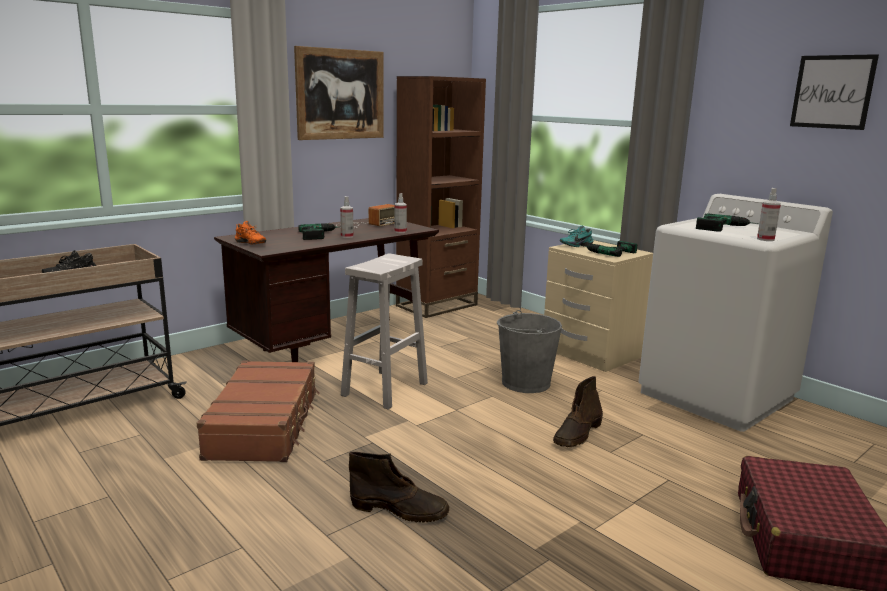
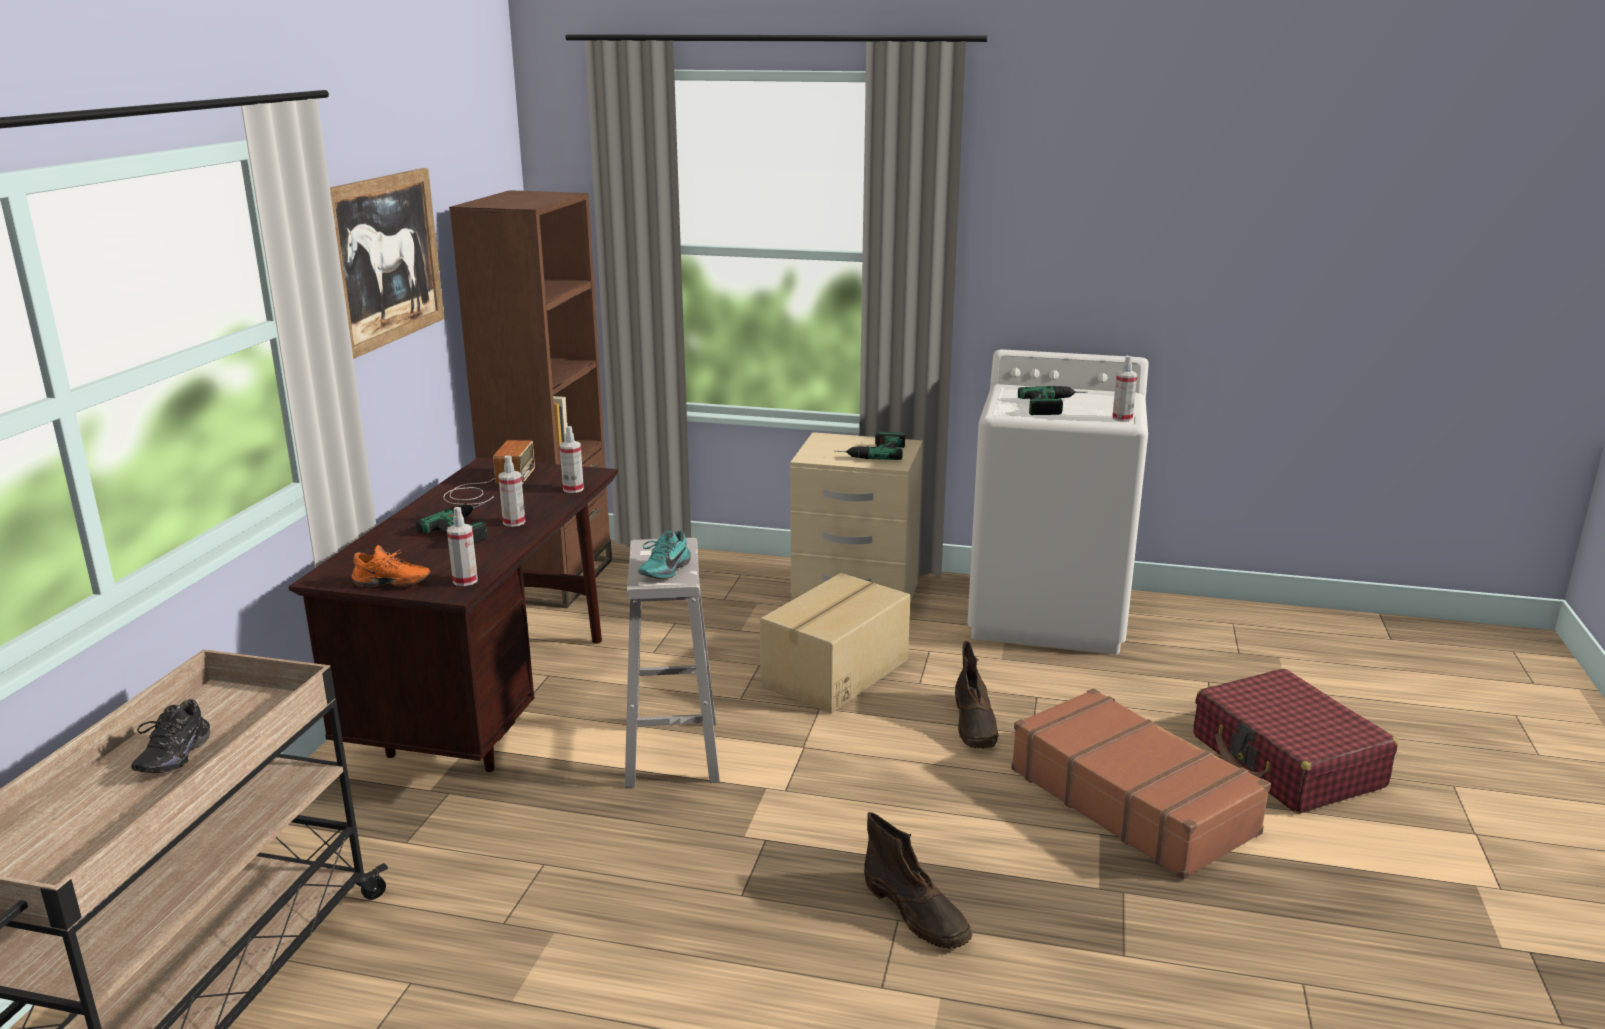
camera: 35 degrees left, 5 degrees up
brown suitcase [196,360,319,462] -> brown suitcase moved to [1011,688,1271,880]
brown boot [349,452,449,522] -> brown boot turned 75 degrees clockwise [864,812,973,949]
grey bucket [497,310,562,393] -> cardboard box [760,573,910,714]
turquoise shoe [560,226,593,247] -> turquoise shoe moved to [638,530,691,579]
picture [790,54,879,130] -> none
none -> spray bottle [447,507,478,586]

